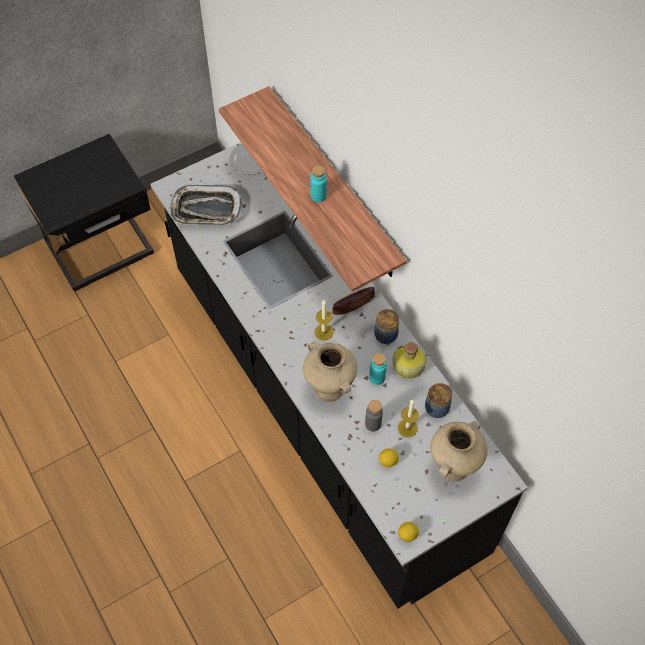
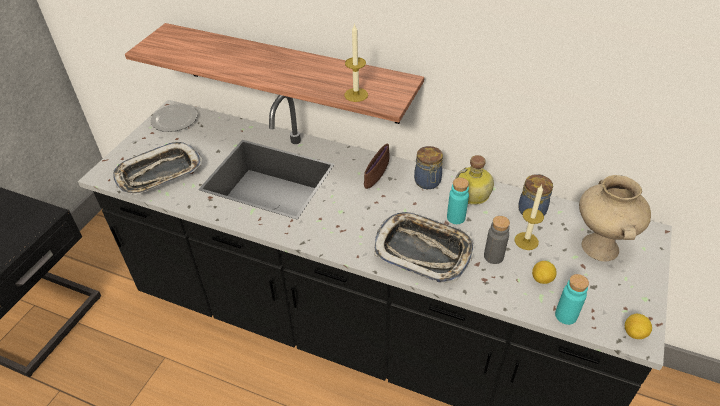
camera: 35 degrees left, 15 degrees down
beige vase [303,342,357,402] -> tray [374,212,474,283]
turquoise bottle [310,165,327,202] -> turquoise bottle moved to [555,274,589,325]
candle [315,300,334,340] -> candle moved to [345,23,368,102]

